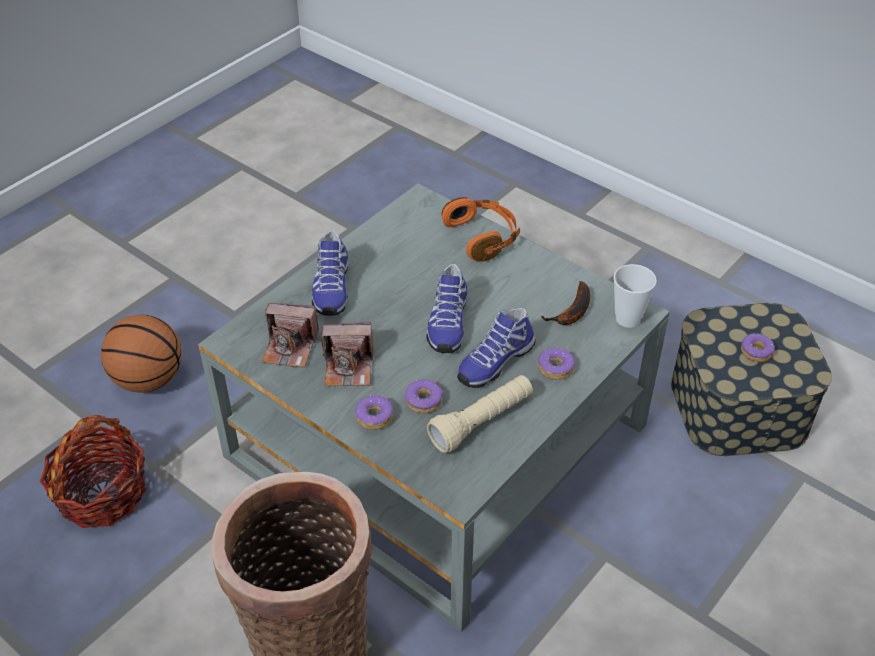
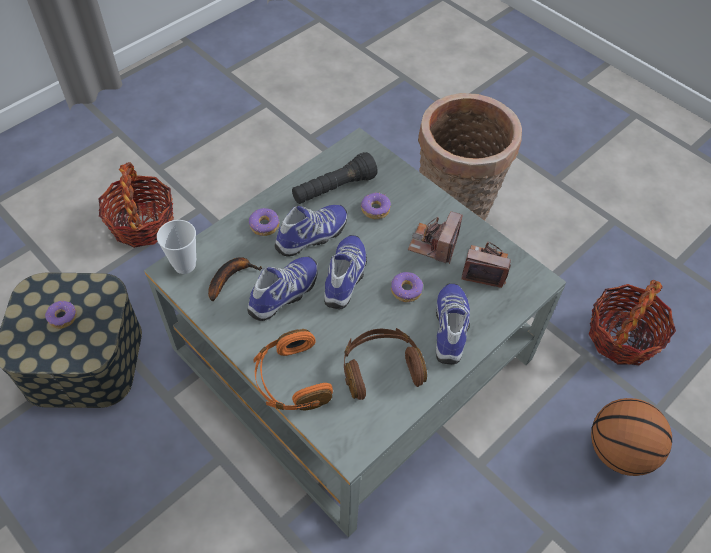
camera: 175 degrees left, 10 degrees up
camera [321,322,374,386] -> camera turned 75 degrees counterclockwise [408,211,463,264]
donut [355,395,393,430] -> donut moved to [391,272,423,302]
beige flashlight [427,375,533,453] -> black flashlight [292,152,378,204]
none -> basket [99,162,174,248]
none -> shoe [247,256,317,321]
none -> brown headphones [344,328,427,400]

